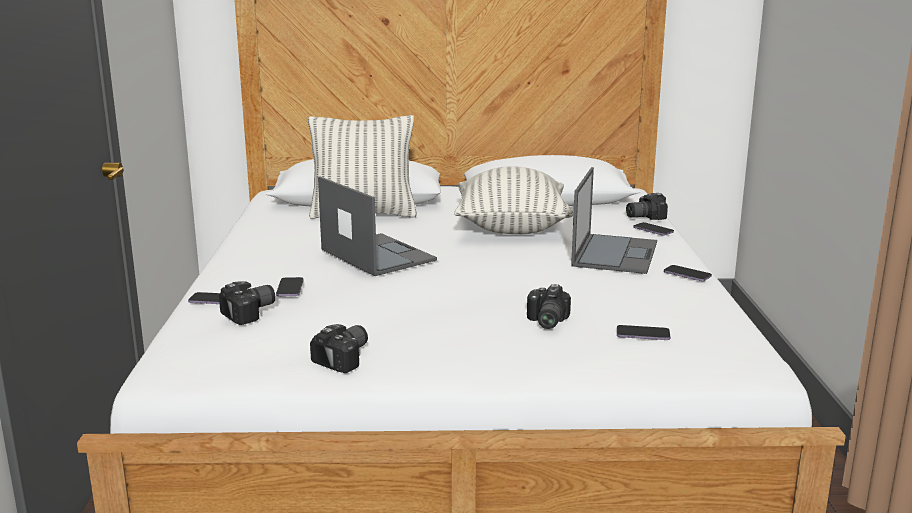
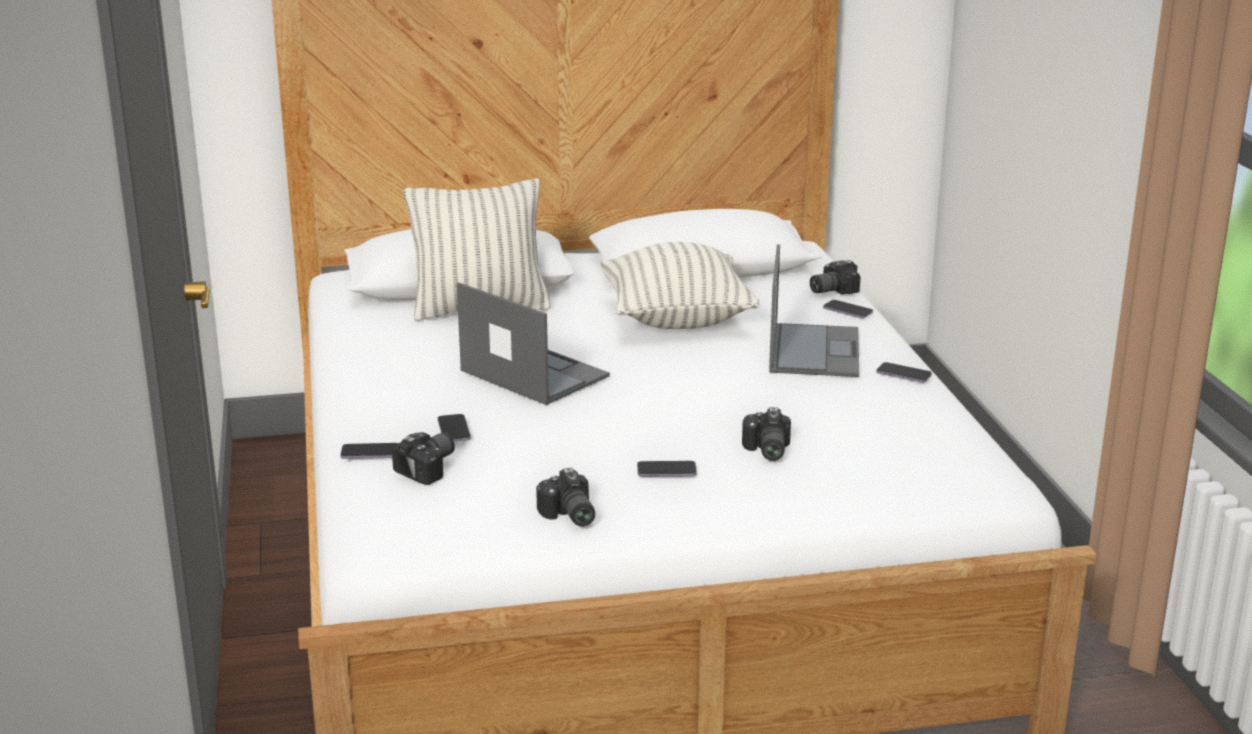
camera: 10 degrees left, 5 degrees up
camera [310,324,368,373] -> camera turned 135 degrees clockwise [536,468,595,527]
phone [617,325,671,340] -> phone moved to [637,461,697,477]

